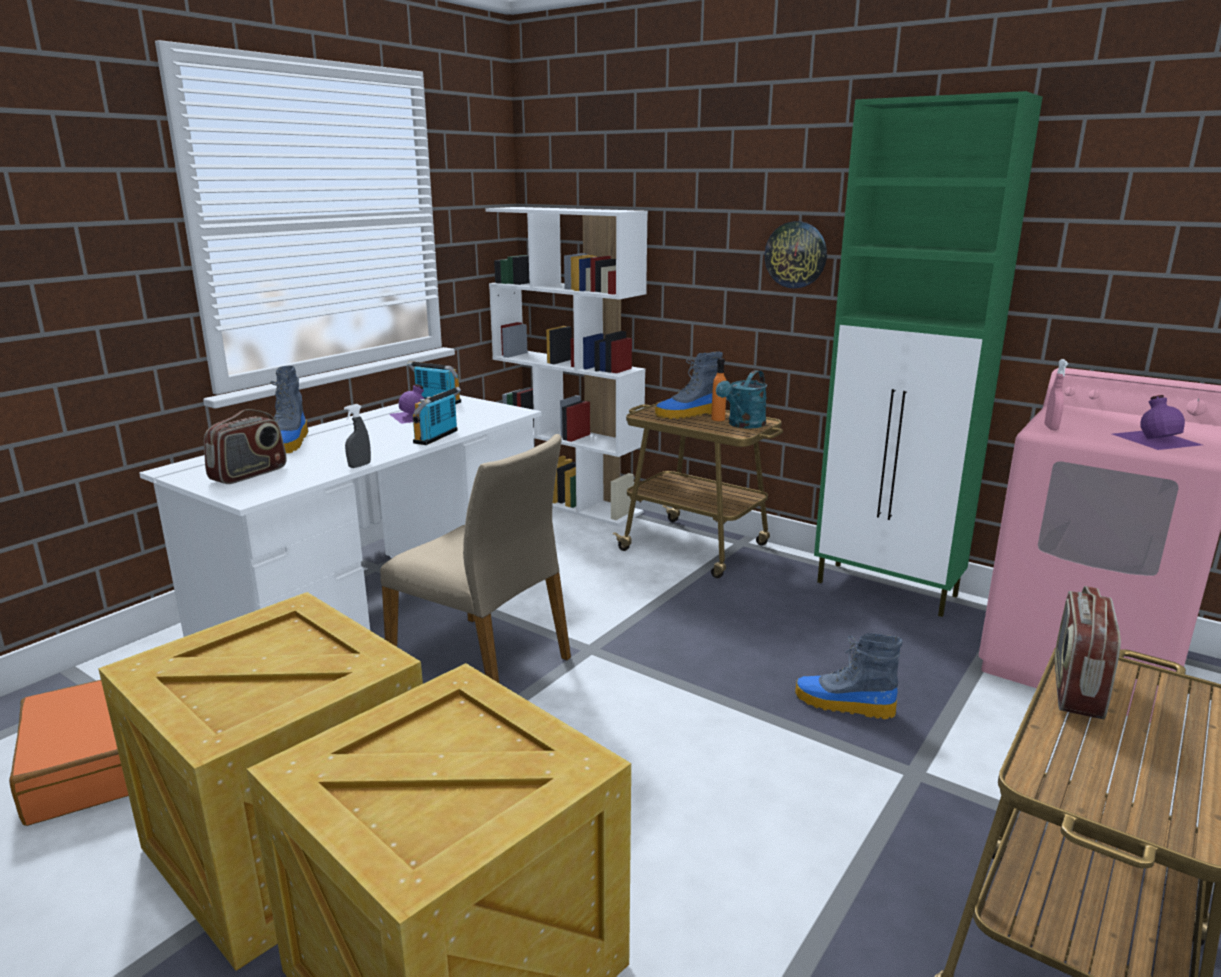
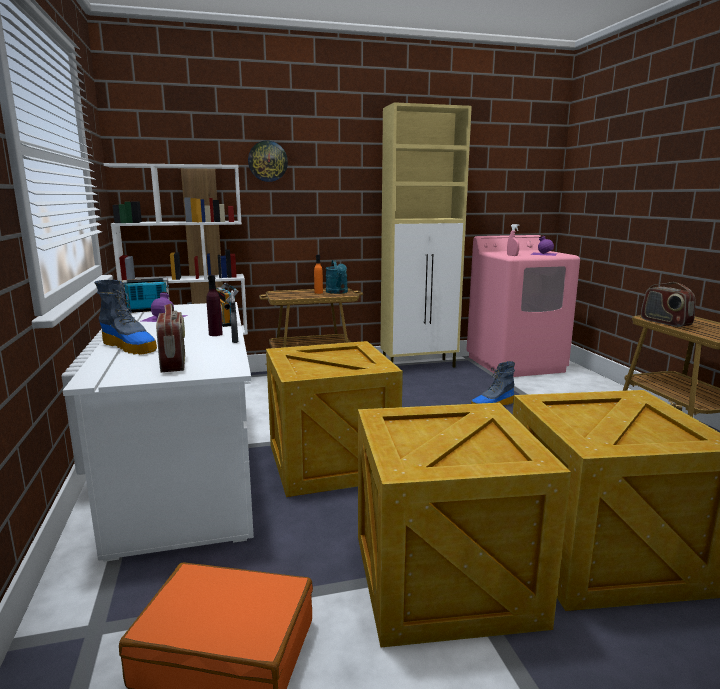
camera: 50 degrees left, 5 degrees down
beige chair [380,434,571,683] -> crate [266,341,403,497]
boot [655,352,723,419] -> none
wall clock [765,221,827,288] -> wall clock moved to [248,141,288,182]
green cabinet [814,91,1043,617] -> beige cabinet [380,102,472,368]
none -> purple bottle [206,275,223,336]

